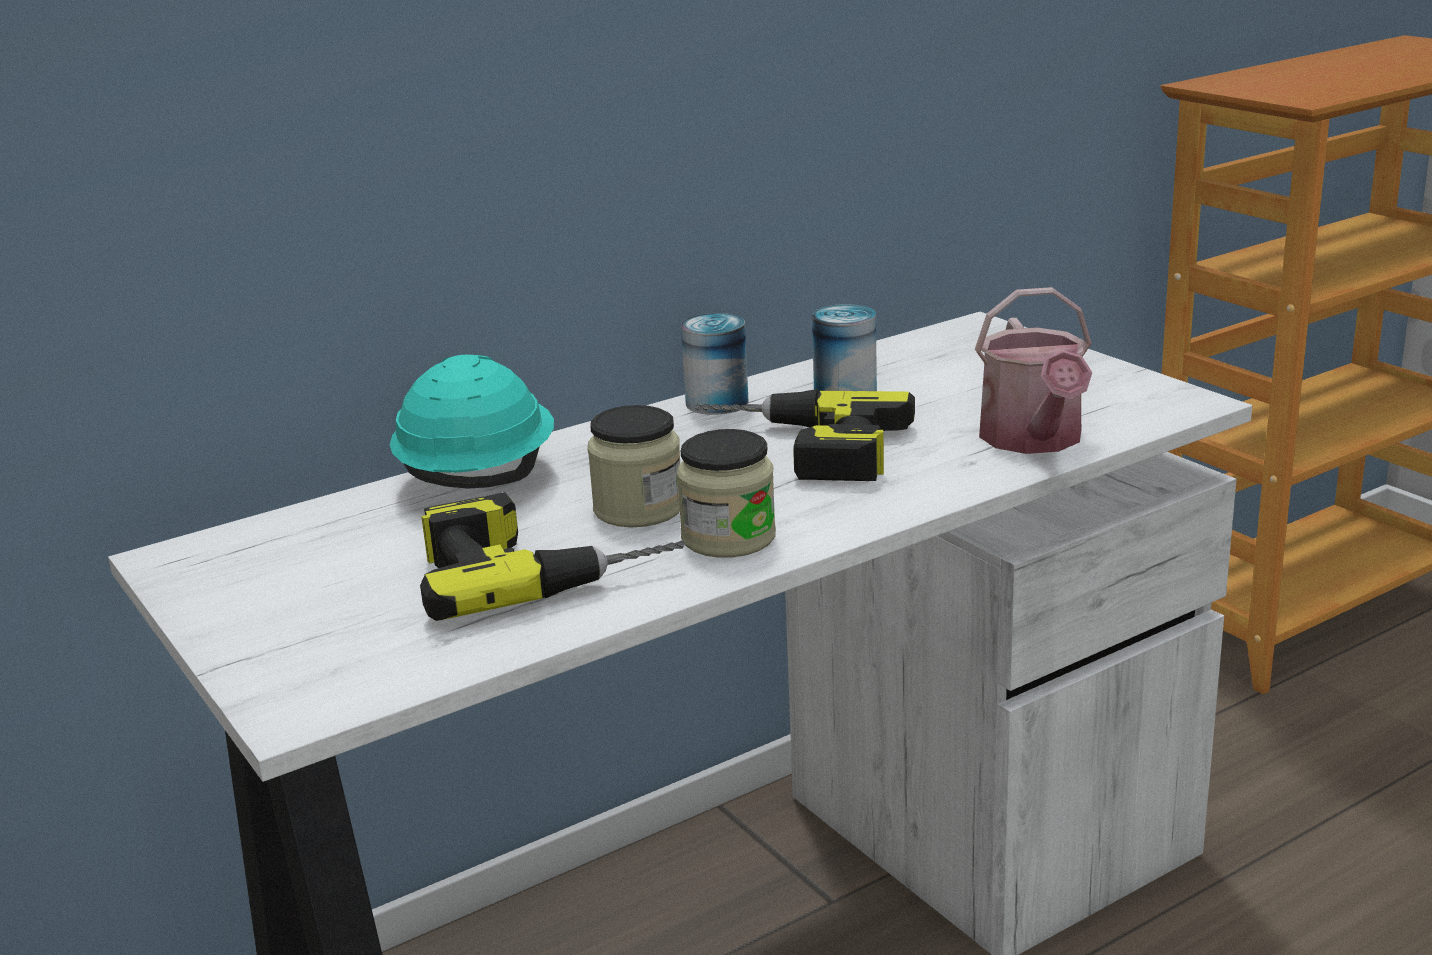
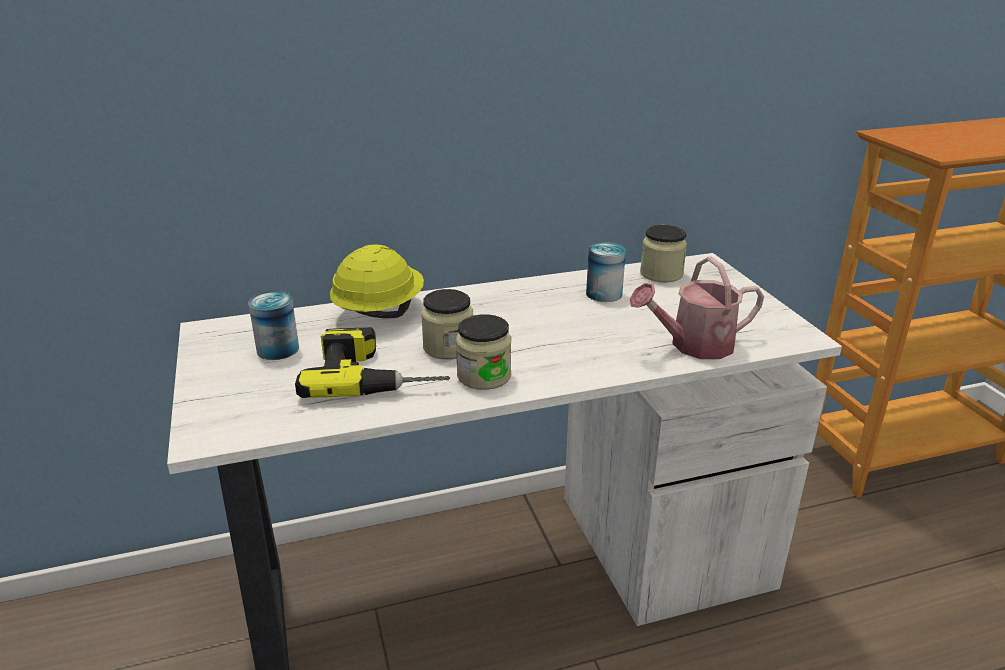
camera: 15 degrees right, 5 degrees up
turquoise hard hat [390,355,554,489] -> yellow hard hat [330,244,424,318]
can [681,313,748,415] -> can moved to [248,291,299,360]
power drill [695,389,915,481] -> none
watering can [975,287,1093,454] -> watering can turned 60 degrees clockwise [630,256,764,359]
none -> jar [640,225,687,282]

